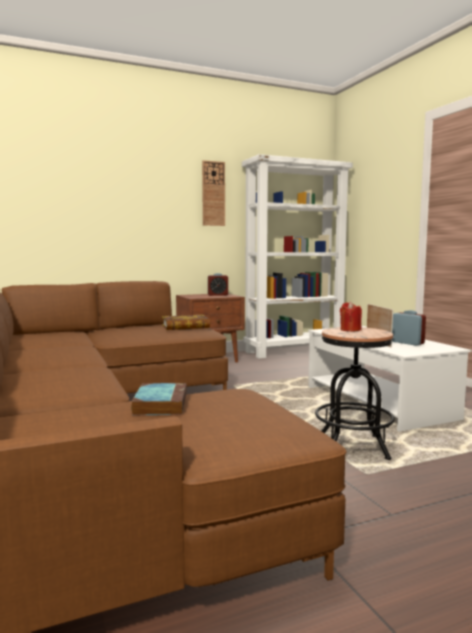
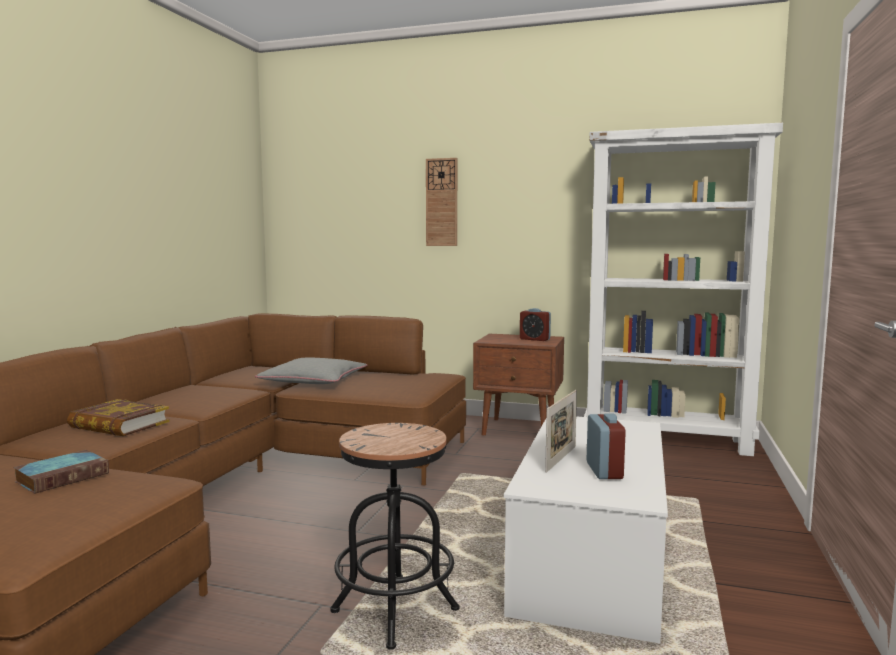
camera: 40 degrees right, 0 degrees up
book [162,315,210,330] -> book moved to [67,399,170,436]
wall clock [202,160,225,226] -> wall clock moved to [426,158,457,246]
red candle [340,301,362,332] -> none
none -> grey pillow [255,358,368,384]

